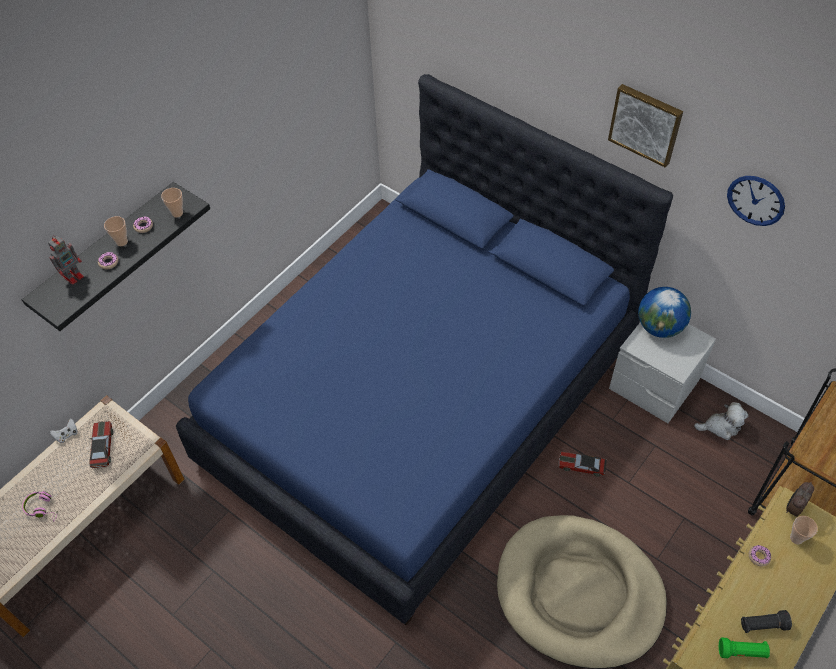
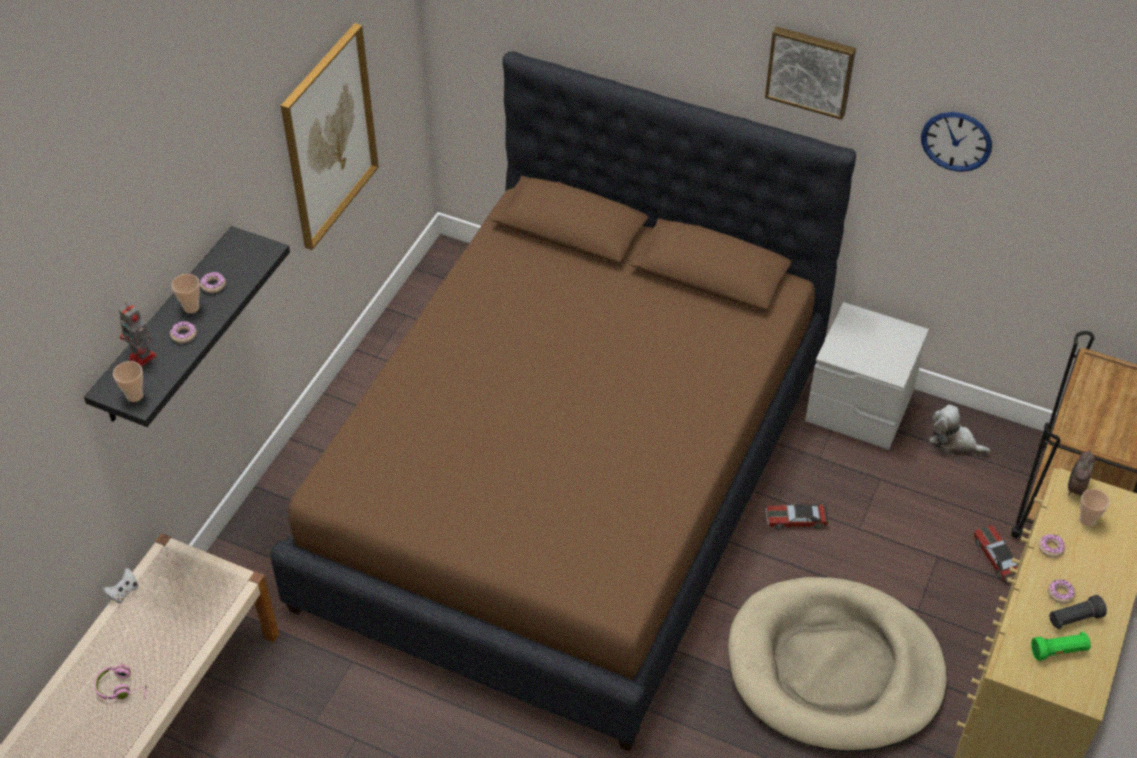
camera: 15 degrees left, 5 degrees down
toy robot [48,236,84,285] -> toy robot turned 105 degrees clockwise [119,302,157,367]
toy car [89,421,113,468] -> toy car moved to [974,525,1018,581]
cup [161,188,183,218] -> cup moved to [113,361,143,402]
blue bed [176,74,673,626] -> brown bed [270,51,856,751]
globe [638,287,691,338] -> none
plush toy [694,402,748,440] -> plush toy turned 135 degrees counterclockwise [929,405,990,455]
none -> picture [281,23,379,250]
none -> donut [1048,580,1075,604]

